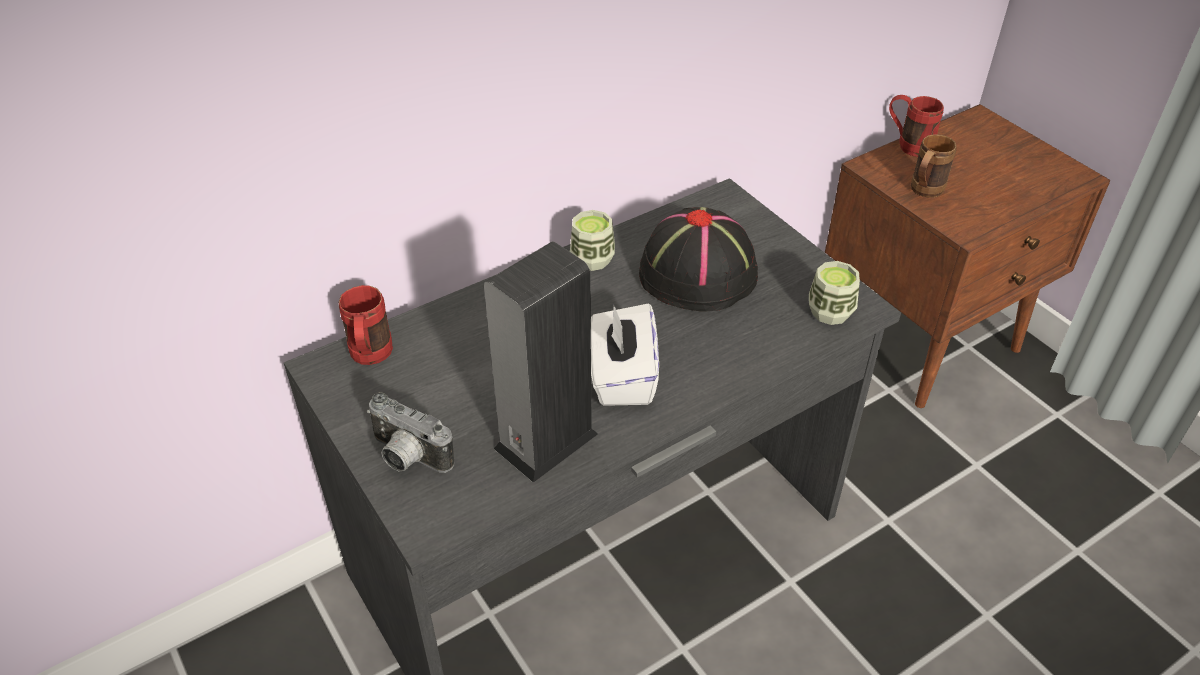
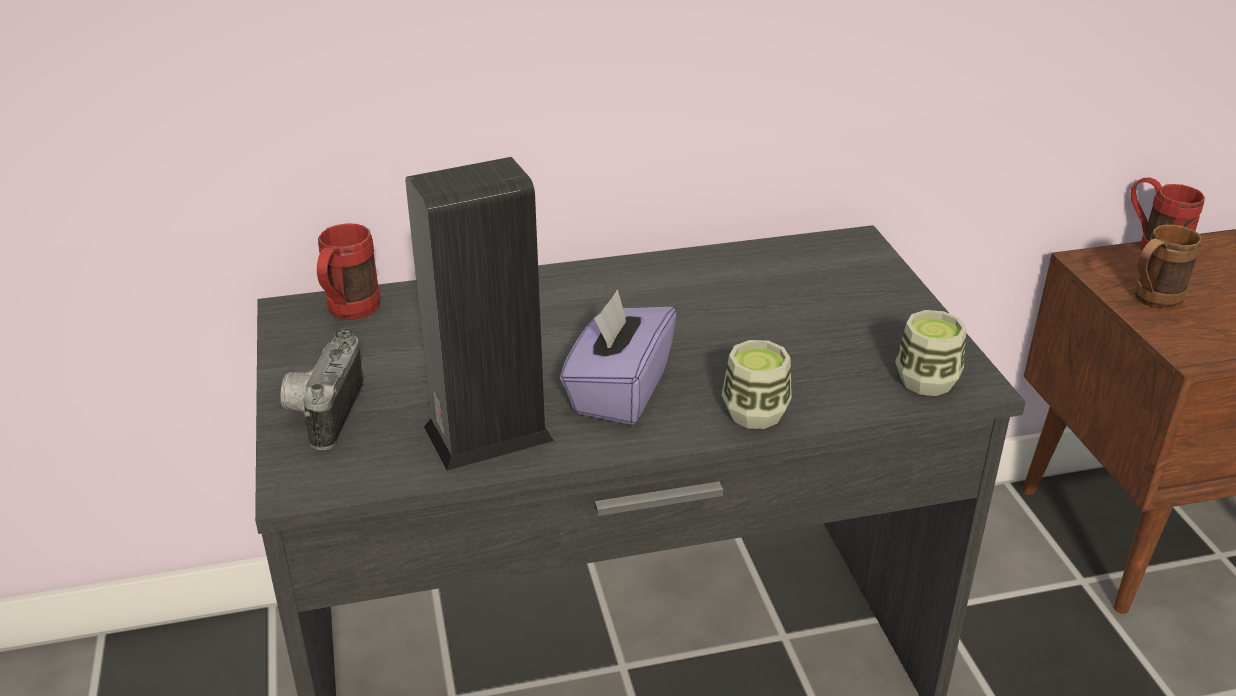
camera: 20 degrees right, 10 degrees down
camera [367,392,454,473] -> camera turned 45 degrees clockwise [280,328,363,450]
cup [570,210,615,271] -> cup moved to [722,340,792,429]
white tissue box [591,304,659,406] -> purple tissue box [560,289,676,425]
black hat [639,207,758,312] -> none

